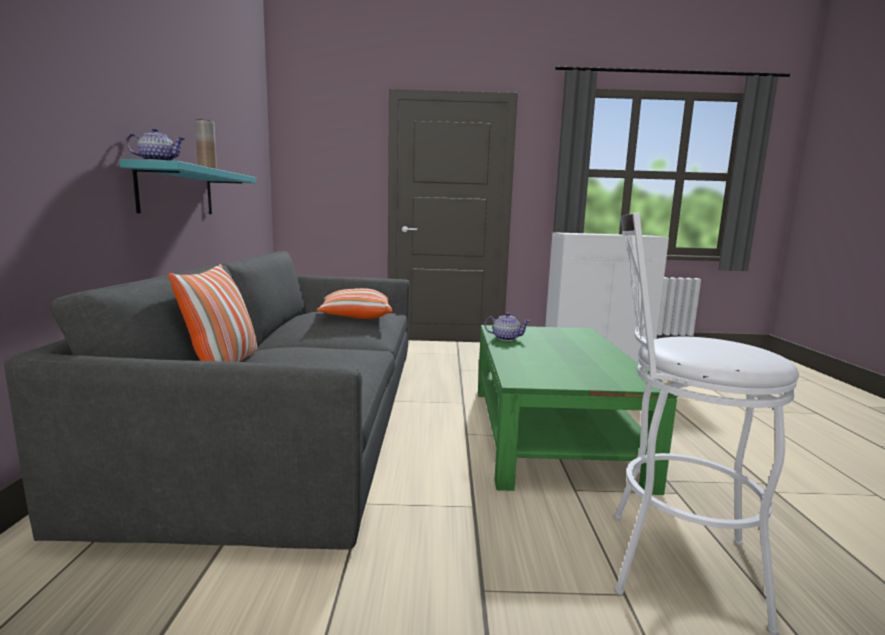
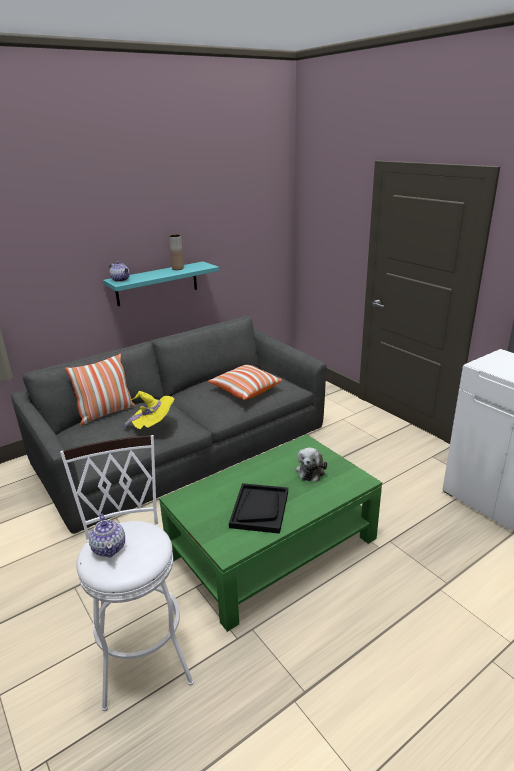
camera: 55 degrees right, 15 degrees up
teapot [484,312,530,341] -> teapot moved to [89,514,125,558]
none -> yellow hat [123,391,174,431]
none -> black tray [229,483,288,534]
none -> plush toy [296,448,327,482]

